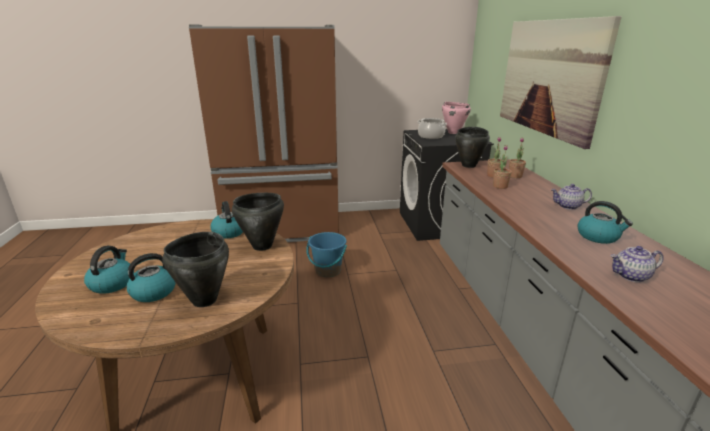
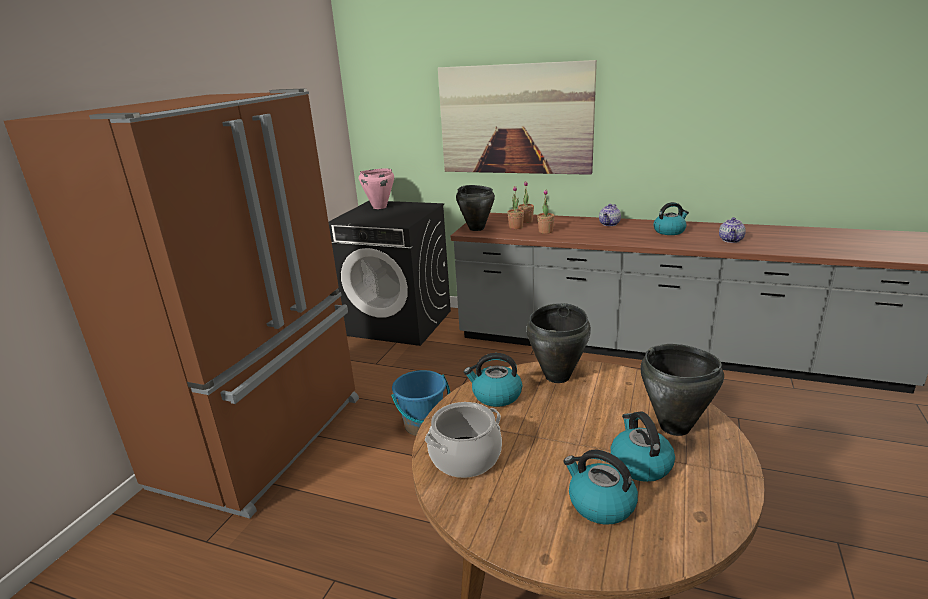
camera: 60 degrees left, 0 degrees up
cooking pot [418,118,447,139] -> cooking pot moved to [425,402,502,478]

